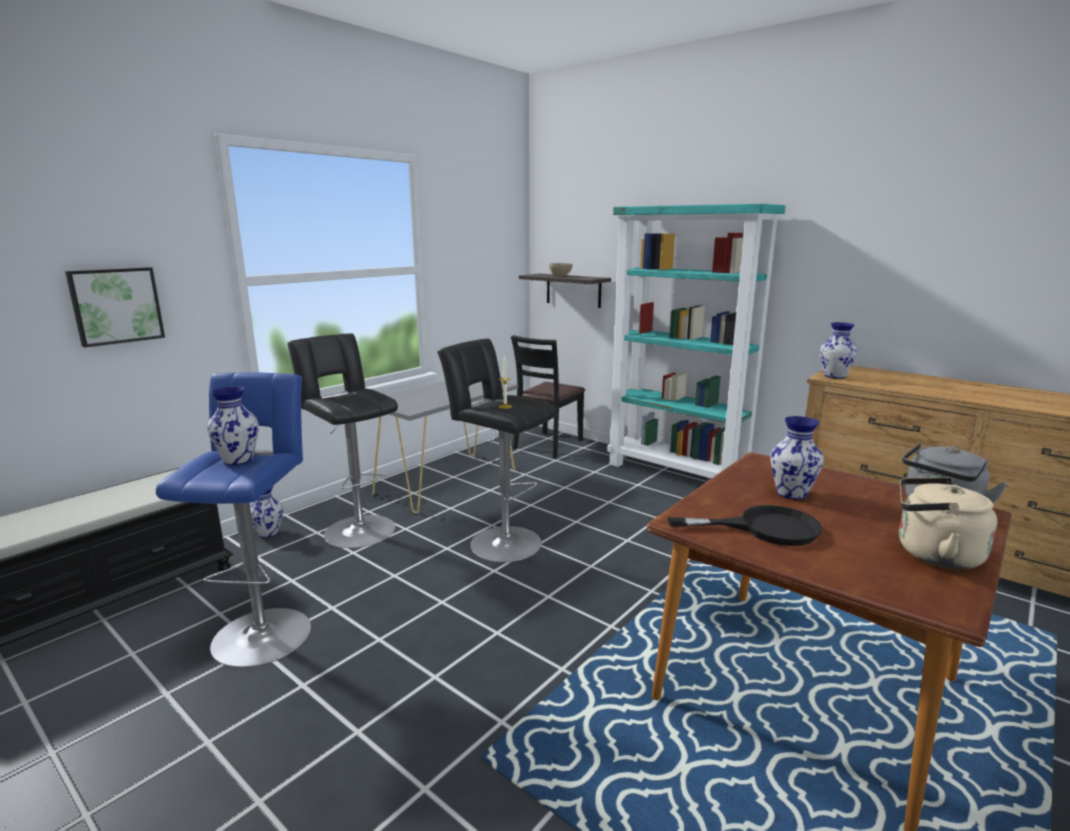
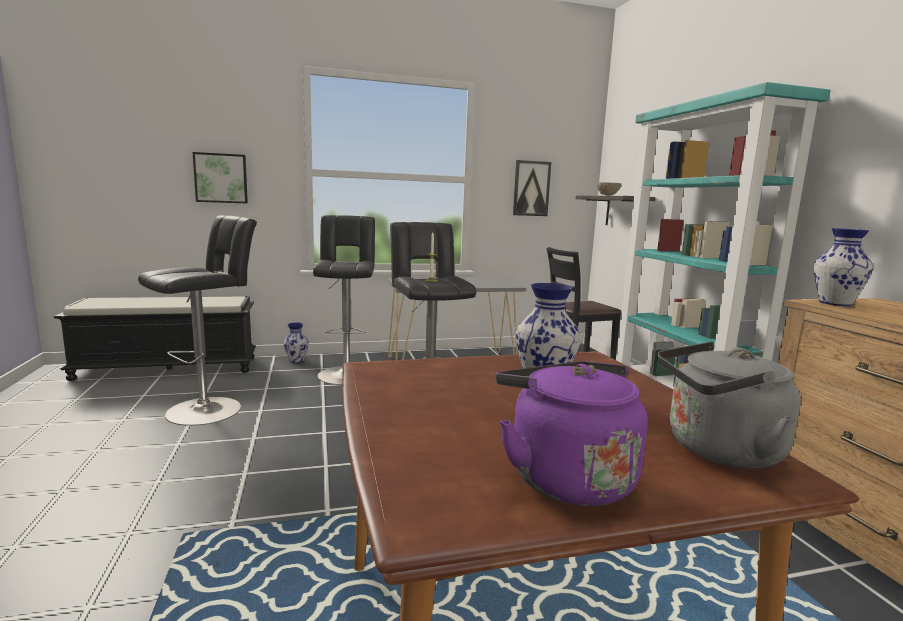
camera: 35 degrees right, 5 degrees down
blue stool [156,372,311,668] -> black stool [138,215,257,426]
vase [207,386,259,465] -> none
black frying pan [668,505,822,546] -> none
beige kettle [899,478,998,569] -> purple kettle [496,361,648,506]
none -> picture [513,160,551,216]

